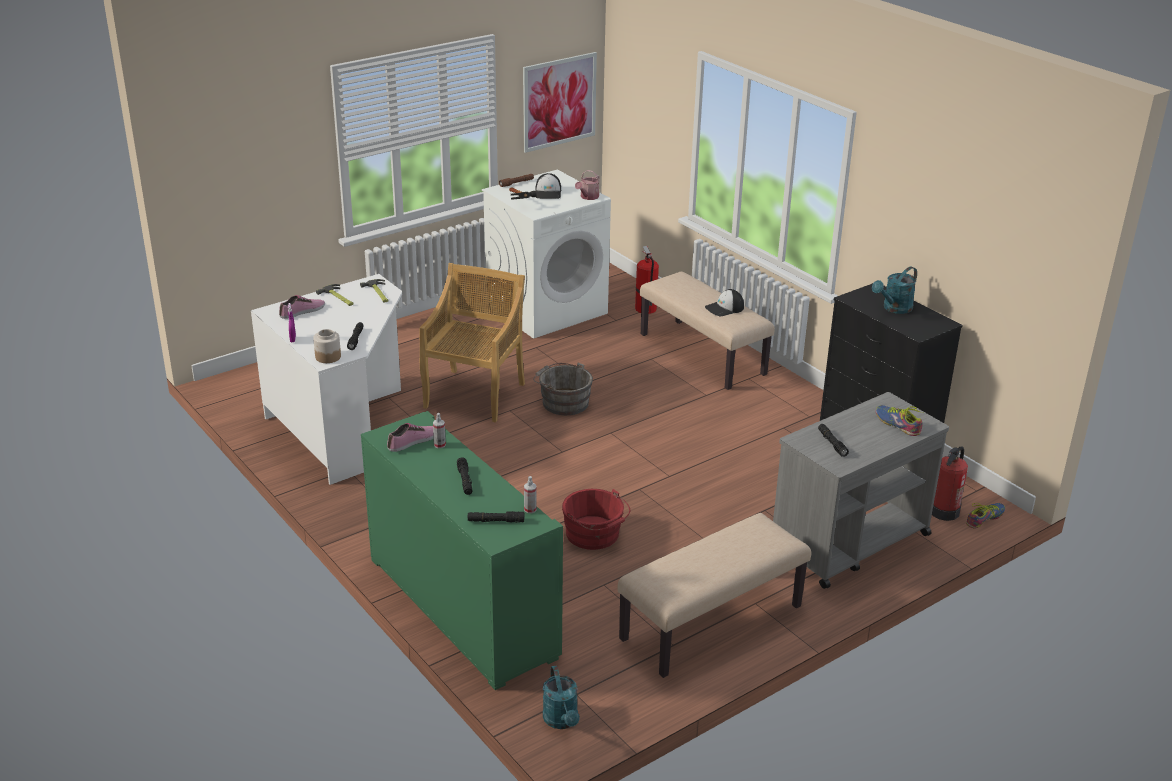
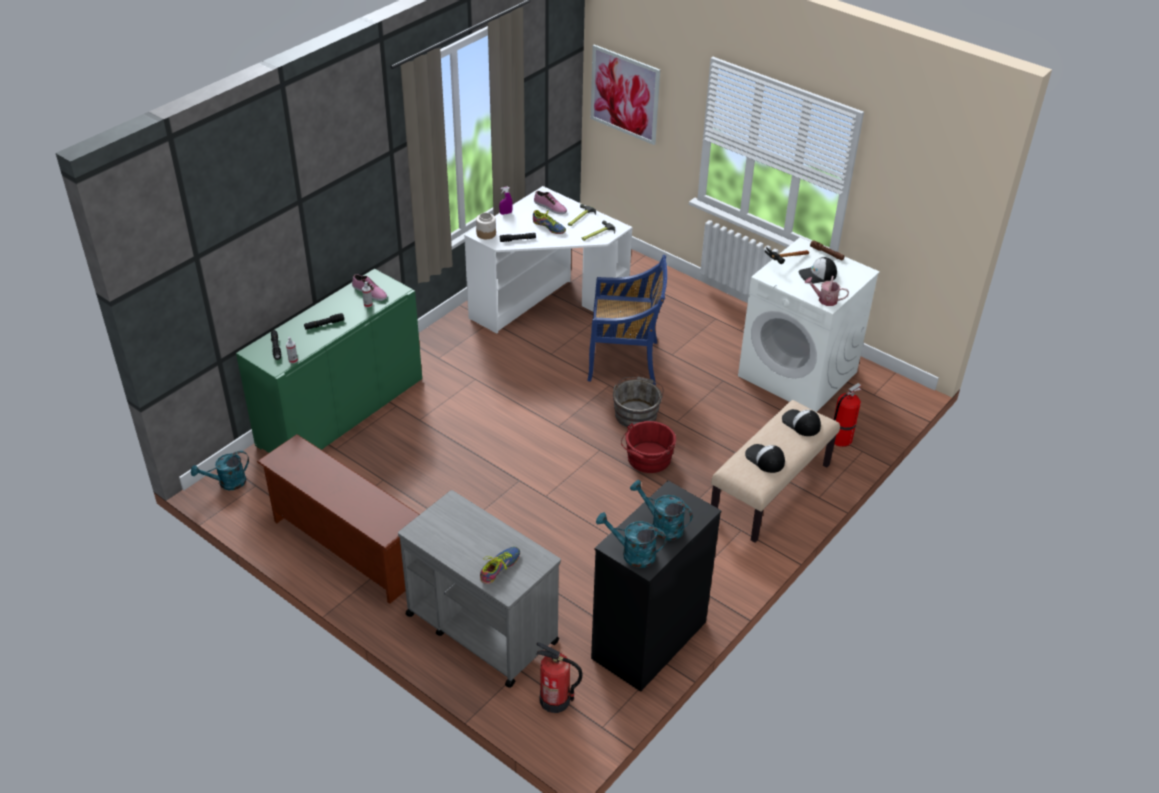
camera: 75 degrees right, 10 degrees up
beige chair [419,263,525,423] -> blue chair [587,255,667,385]
picture [523,52,597,153] -> picture moved to [591,45,660,145]
red bucket [562,489,630,550] -> red bucket moved to [621,421,676,473]
beige bench [618,513,811,678] -> brown shoe rack [257,434,420,604]
black flashlight [818,424,849,457] -> none
shoe [966,503,1006,528] -> shoe moved to [533,210,566,234]
none -> turquoise watering can [596,512,666,568]
none -> cap [782,409,821,436]

